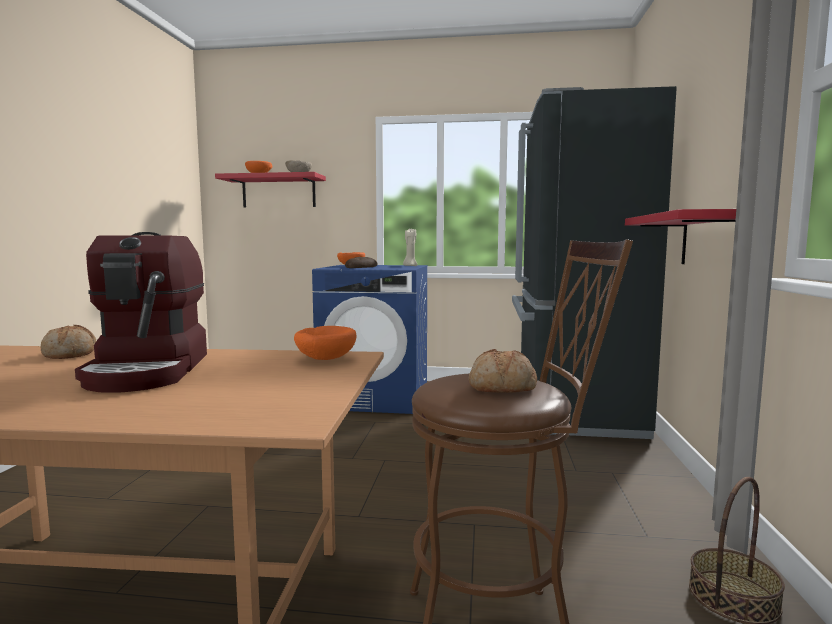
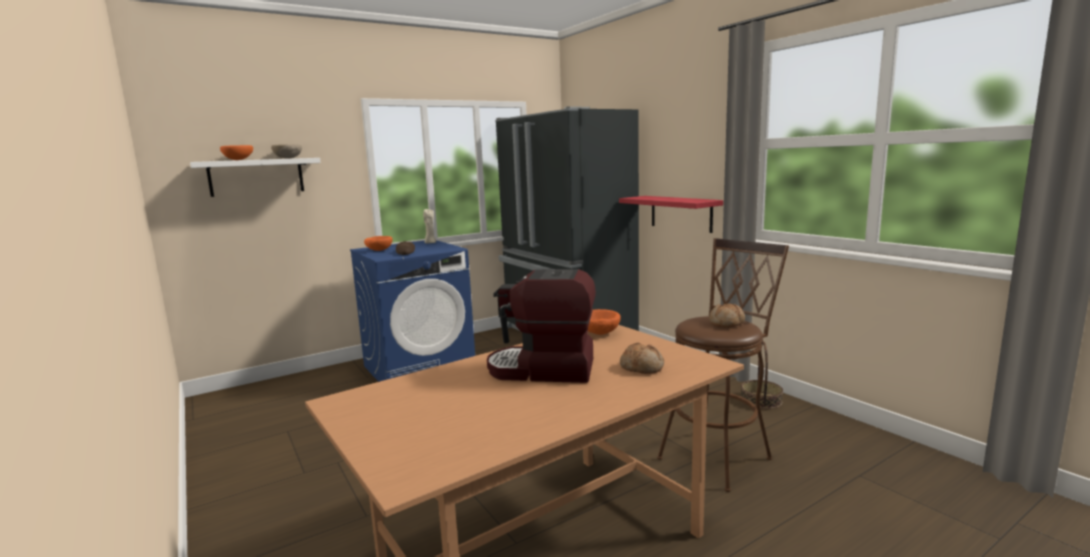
camera: 40 degrees left, 5 degrees up
bread [41,325,96,359] -> bread moved to [620,342,664,374]
coffee machine [75,232,207,393] -> coffee machine turned 150 degrees clockwise [487,269,596,383]
red shelf [215,172,326,208] -> white shelf [190,158,321,197]

